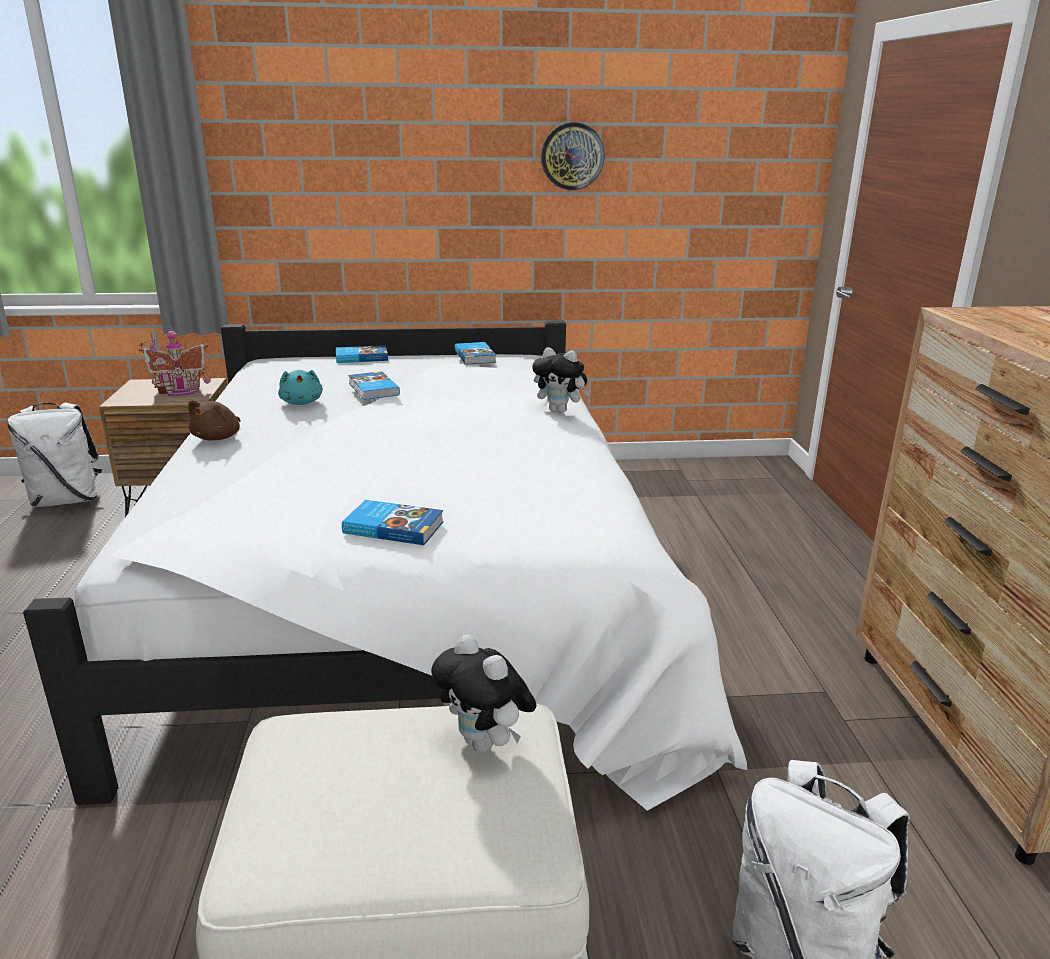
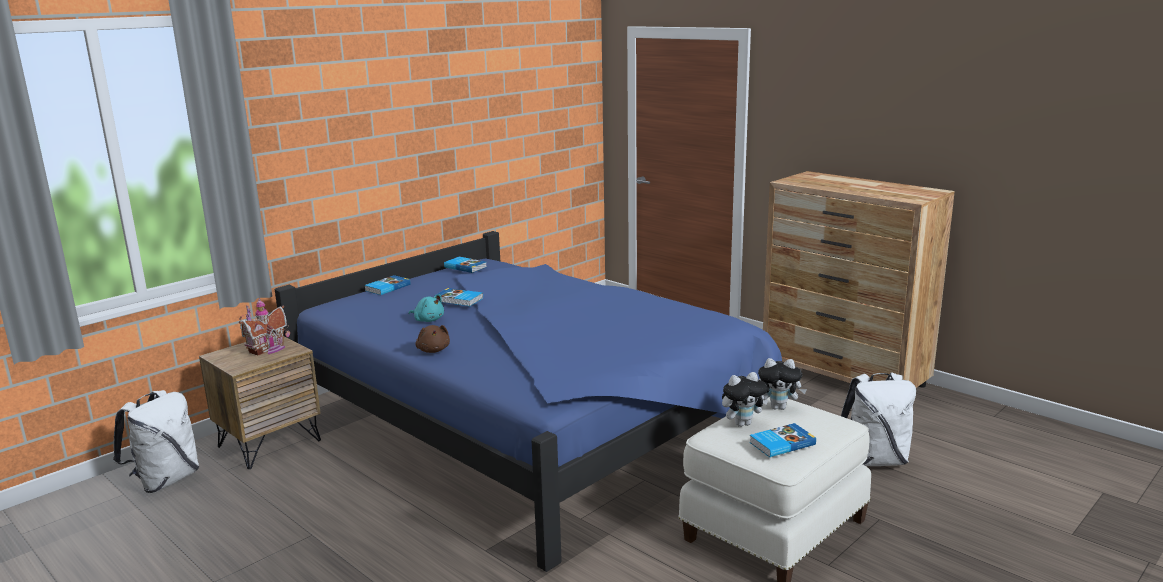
camera: 40 degrees left, 5 degrees down
white bed [23,320,747,811] -> blue bed [275,231,789,572]
book [342,500,444,545] -> book moved to [749,423,816,457]
plush toy [532,347,590,413] -> plush toy moved to [722,372,768,427]
wall clock [541,122,605,190] -> none

